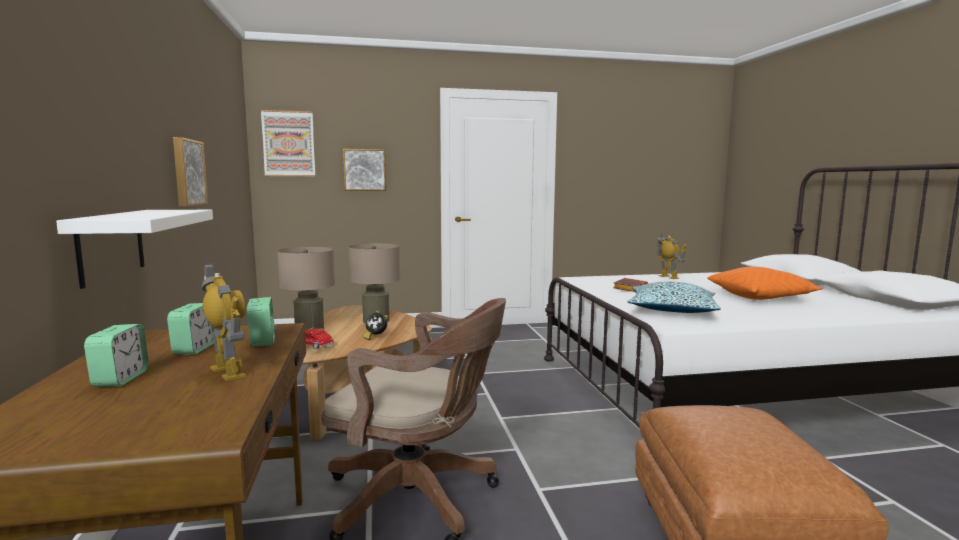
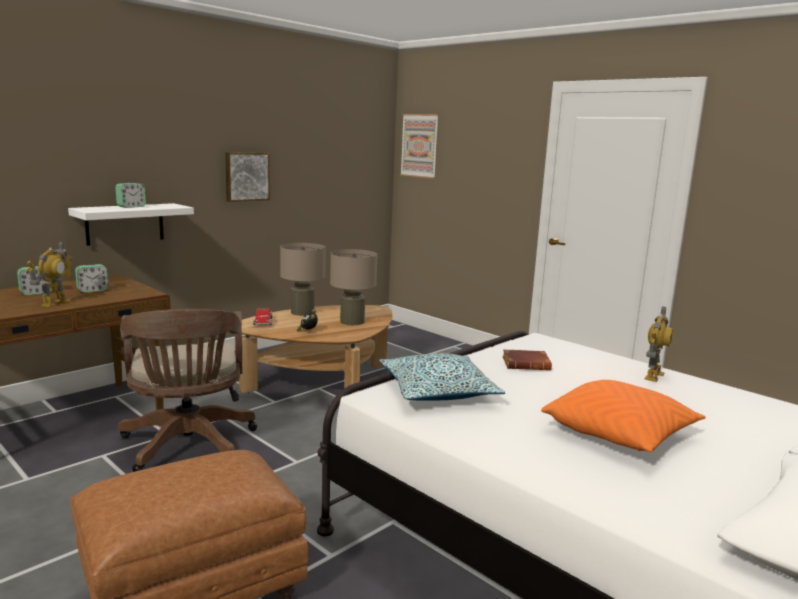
camera: 55 degrees right, 5 degrees up
alarm clock [247,297,275,346] -> alarm clock moved to [115,183,146,208]
picture [343,149,386,191] -> none

